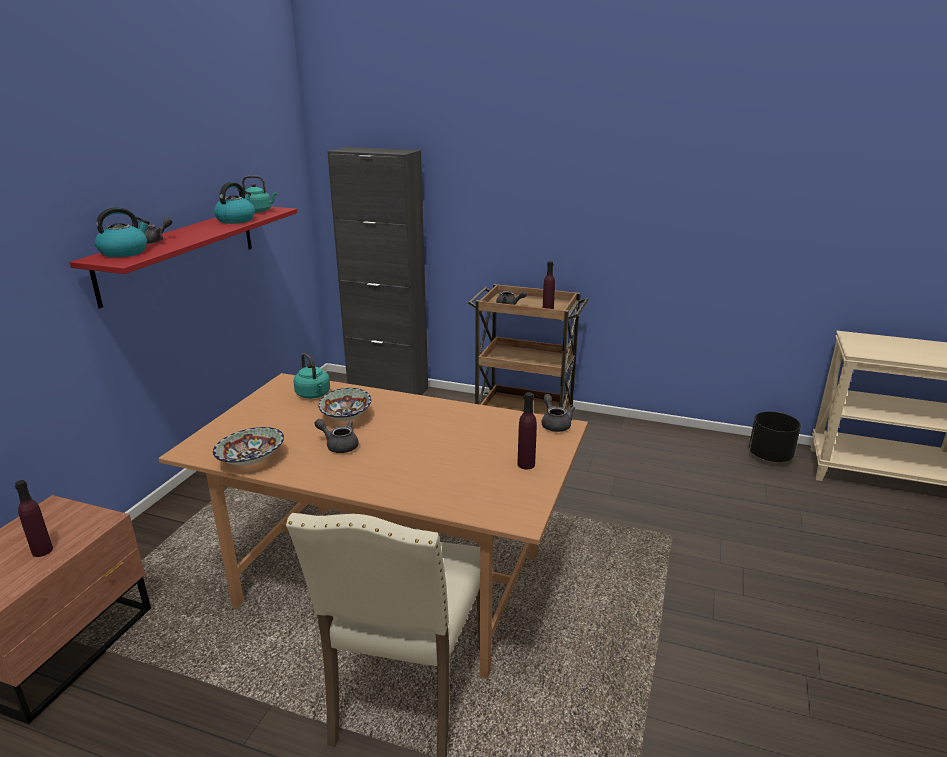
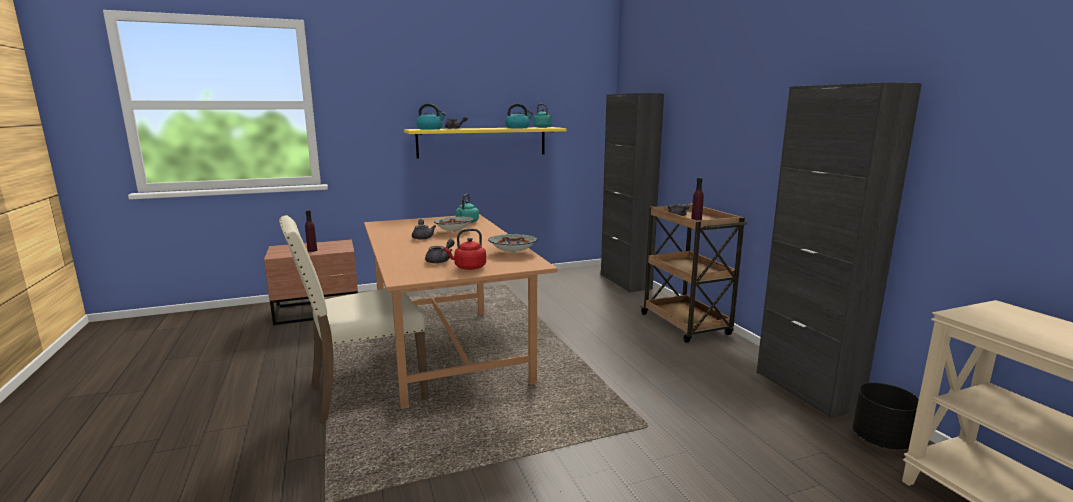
camera: 50 degrees right, 10 degrees down
red shelf [69,207,297,309] -> yellow shelf [404,127,567,159]
bowl [213,427,284,465] -> bowl moved to [488,234,538,253]
purple bottle [517,392,537,469] -> red kettle [444,229,486,270]
grey teapot [542,394,575,432] -> grey teapot moved to [425,239,455,264]
none -> black cabinet [756,82,922,419]

